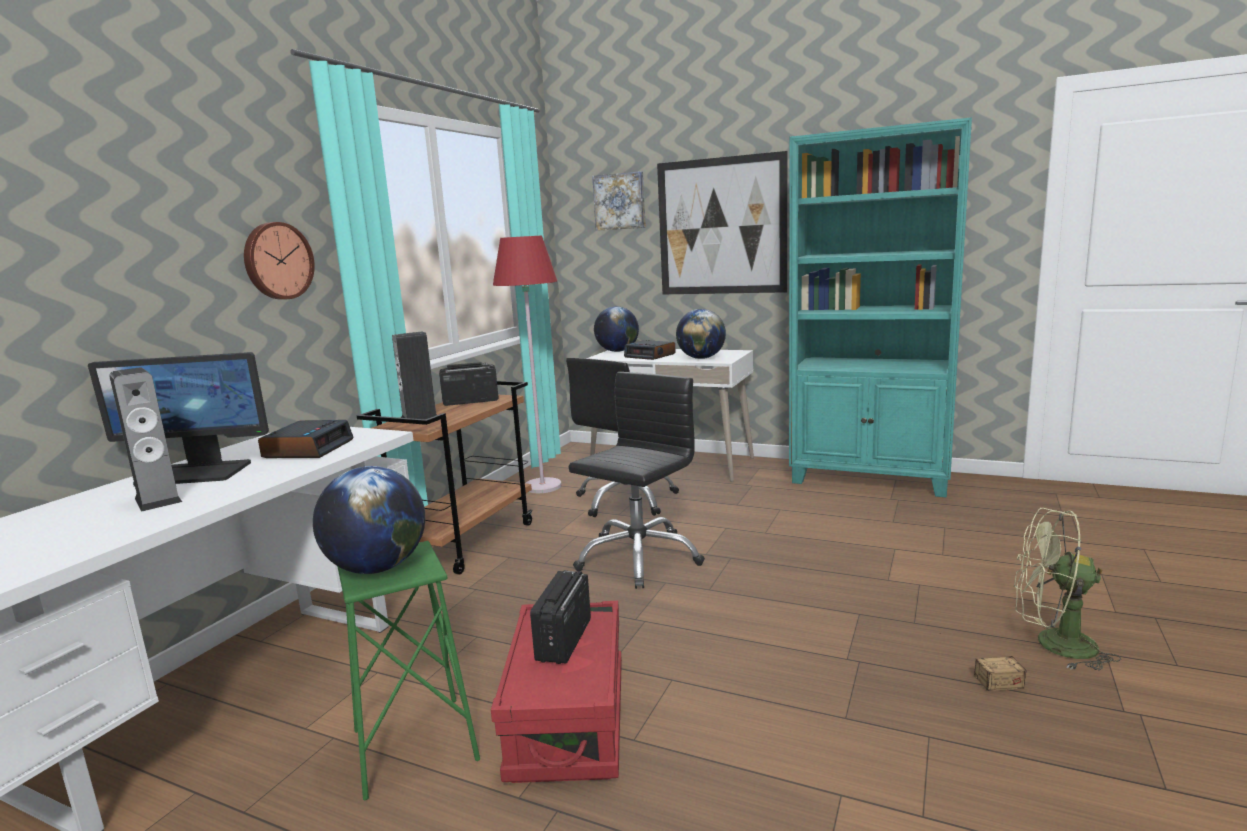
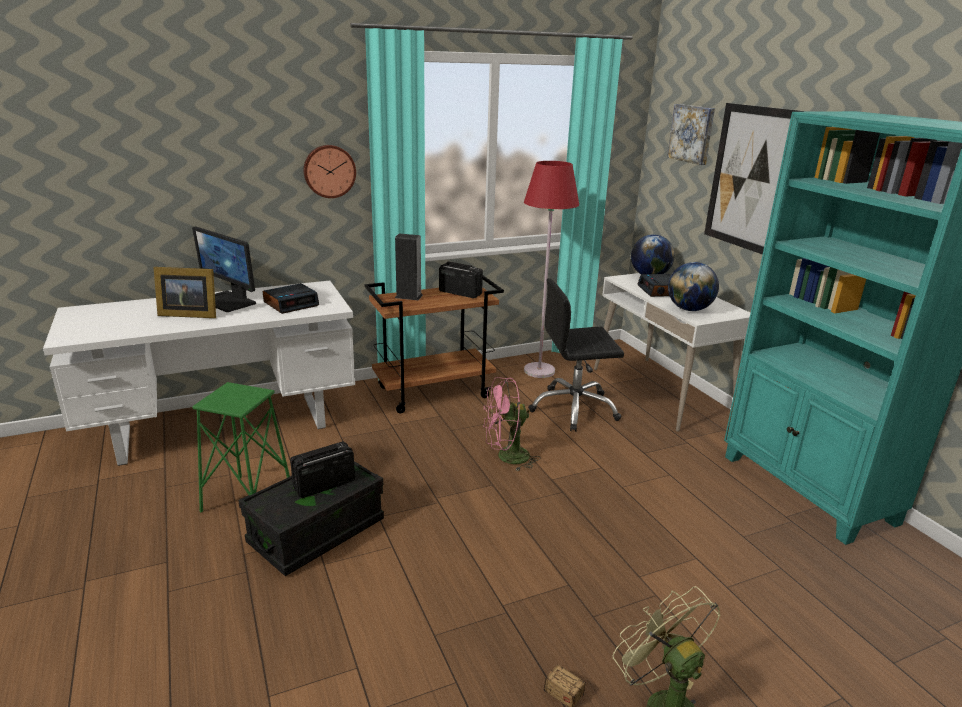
camera: 40 degrees right, 10 degrees up
speaker [109,368,182,512] -> picture frame [153,267,216,318]
globe [313,466,425,574] -> none
red storage box [491,601,622,783] -> black storage box [238,461,384,576]
black office chair [568,372,705,589] -> pink fan [483,377,541,472]

